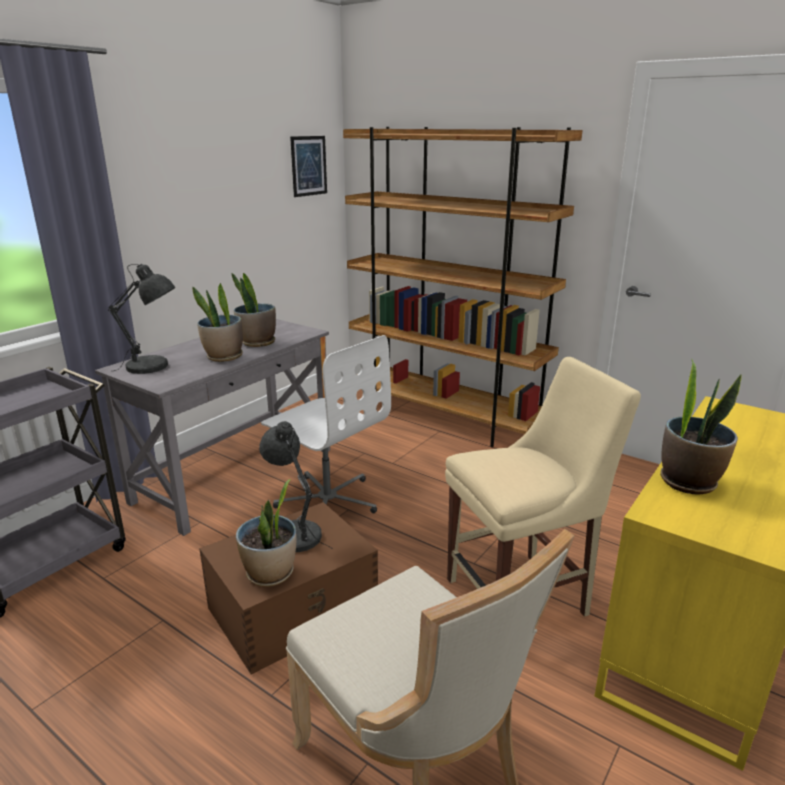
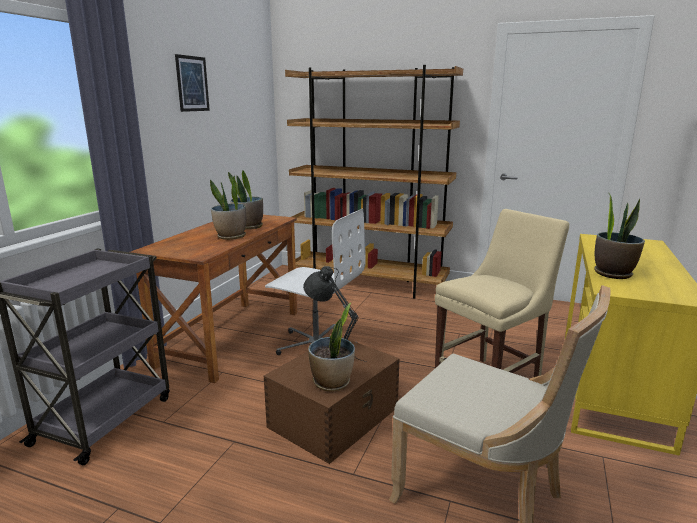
camera: 15 degrees left, 5 degrees down
grey desk [95,319,330,536] -> brown desk [131,215,297,383]
grey table lamp [108,264,175,374] -> none
picture [290,136,327,197] -> picture moved to [175,54,210,112]

